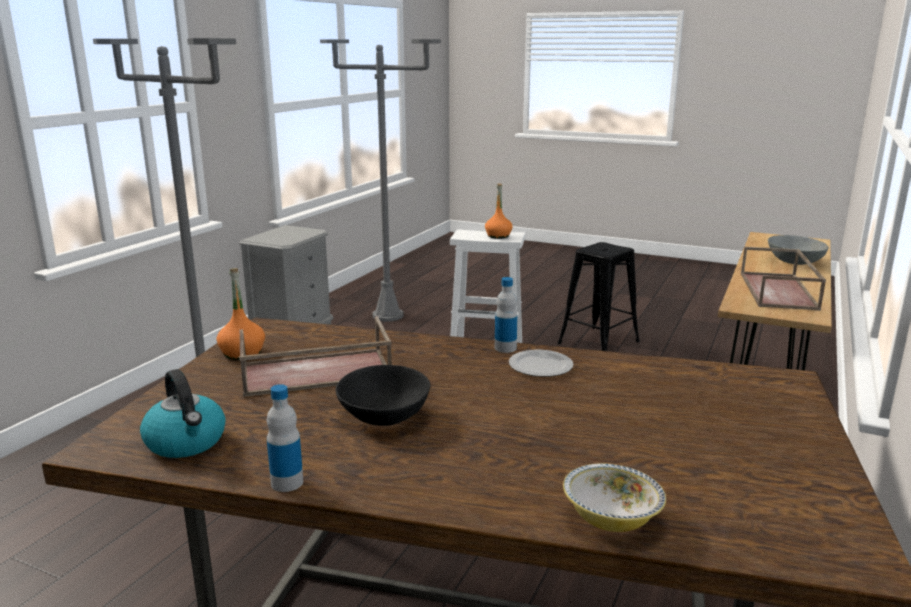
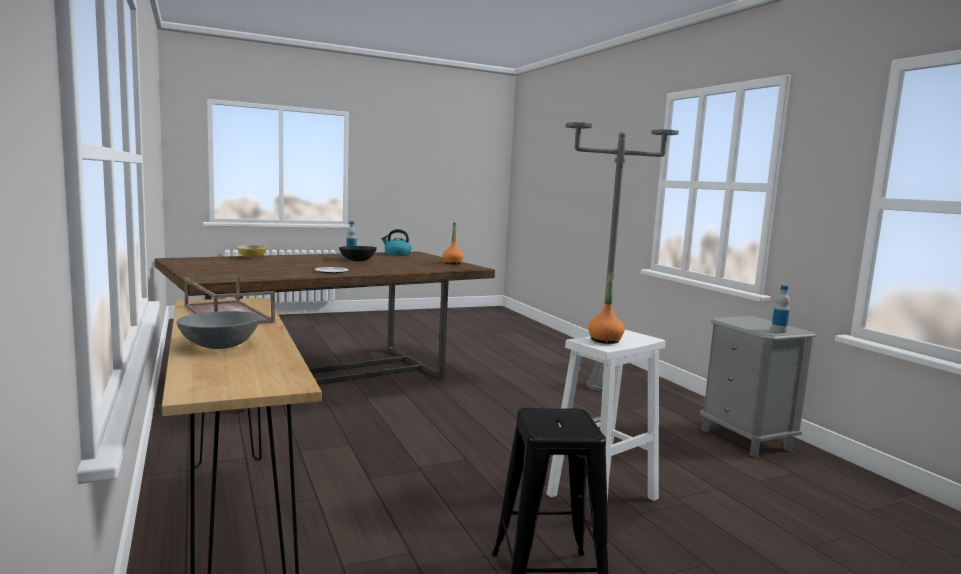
camera: 130 degrees right, 10 degrees down
brown tray [239,316,392,397] -> none
grey floor lamp [320,39,441,322] -> none
bottle [495,277,518,353] -> bottle moved to [771,285,790,333]

